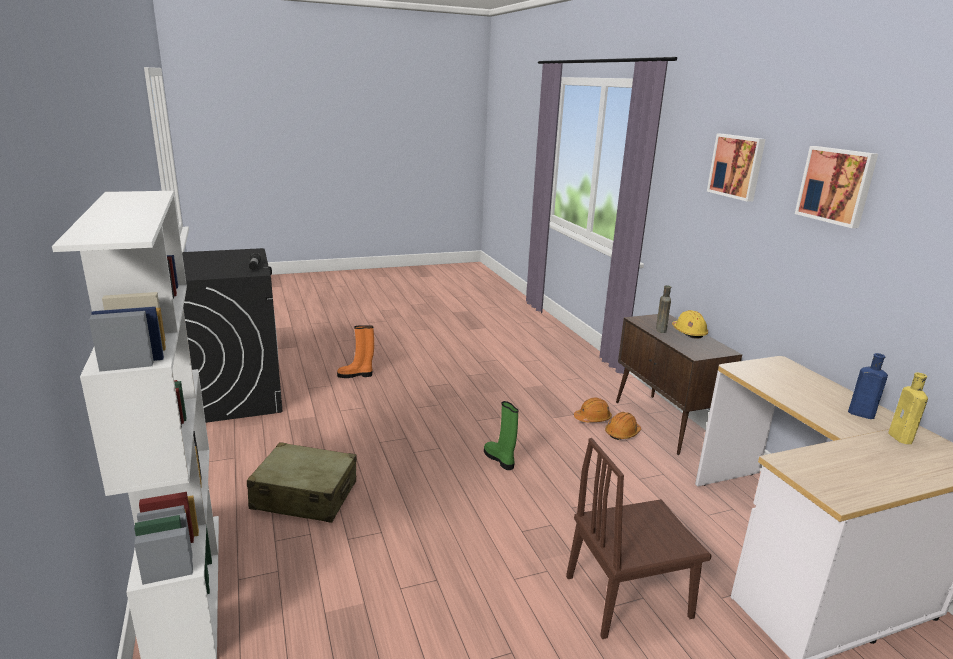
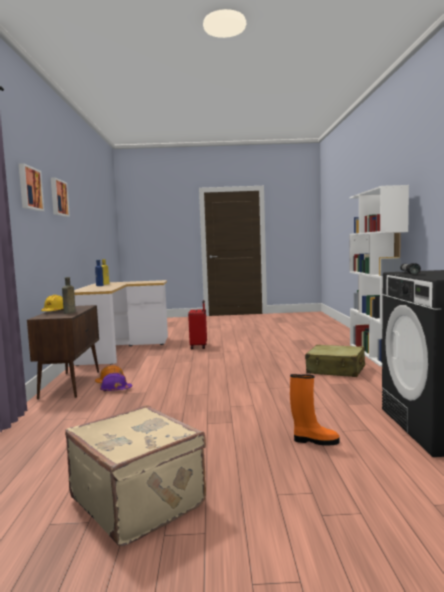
camera: 160 degrees left, 15 degrees down
green boot [484,401,519,470] -> none
brown chair [566,438,712,639] -> red suitcase [188,300,207,349]
orange hard hat [574,398,612,422] -> purple hard hat [100,373,132,392]
none -> beige suitcase [65,405,206,546]

